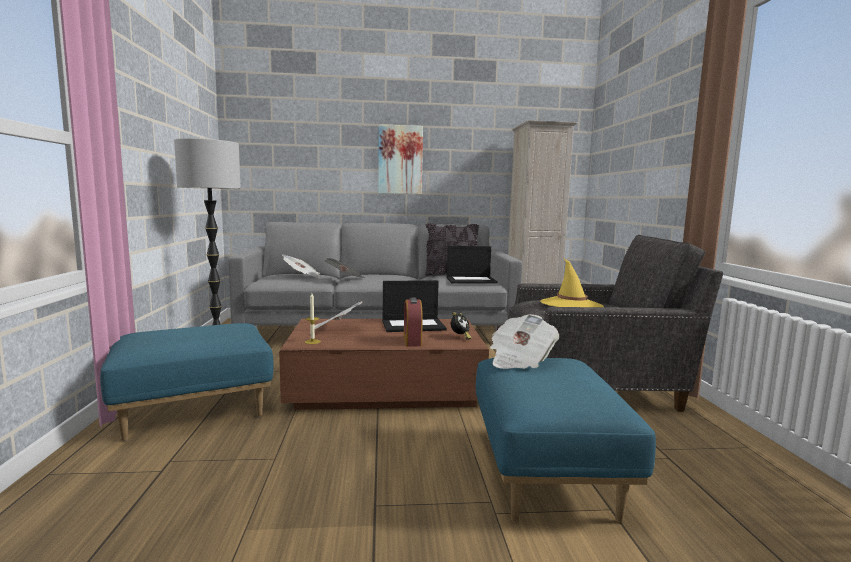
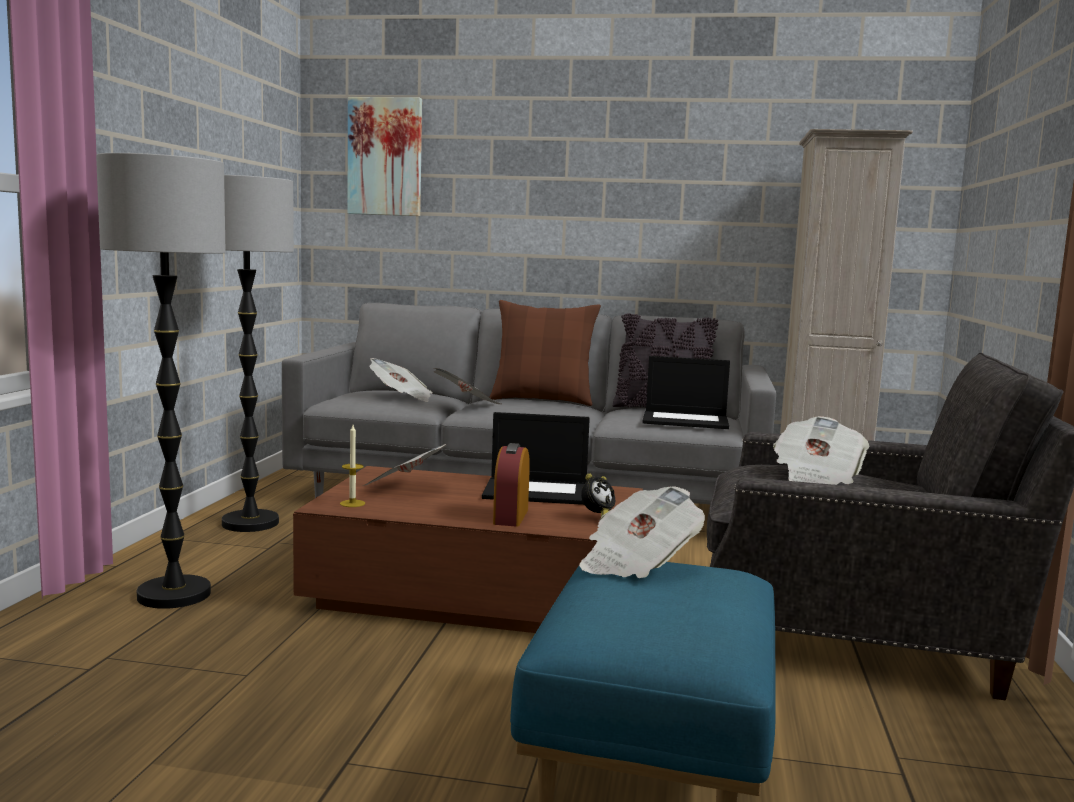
camera: 15 degrees right, 0 degrees up
blue ottoman [100,323,273,441] -> floor lamp [96,153,226,609]
picture [378,124,423,194] -> picture moved to [347,97,422,216]
yellow hat [540,259,604,307] -> newspaper [773,416,869,485]
none -> brown pillow [490,300,601,406]

